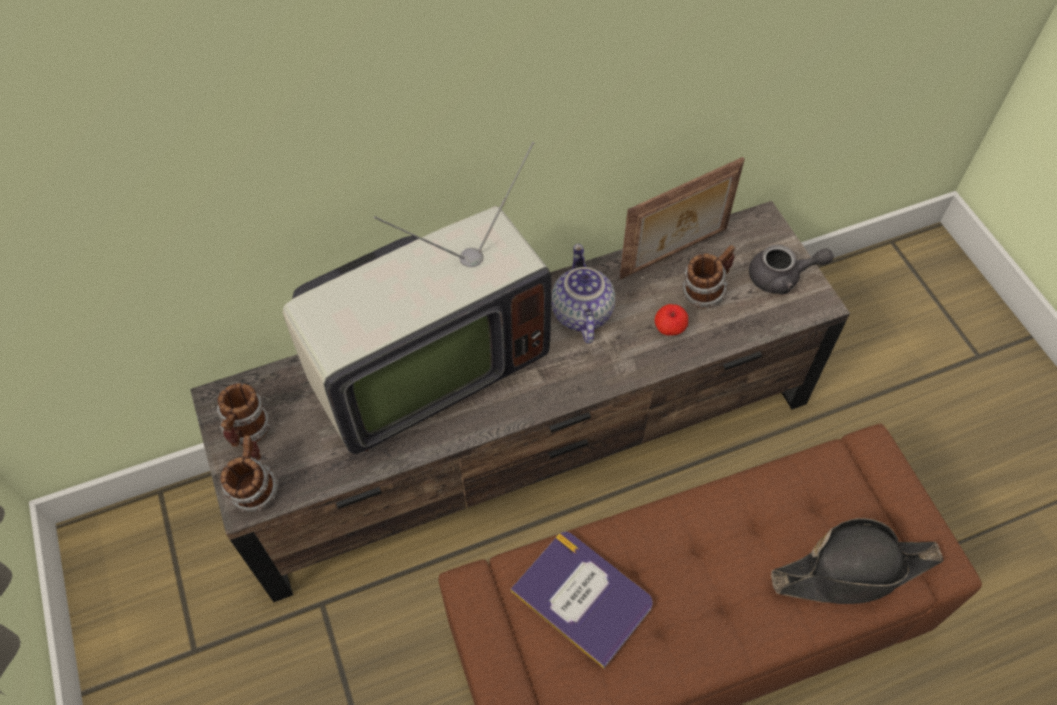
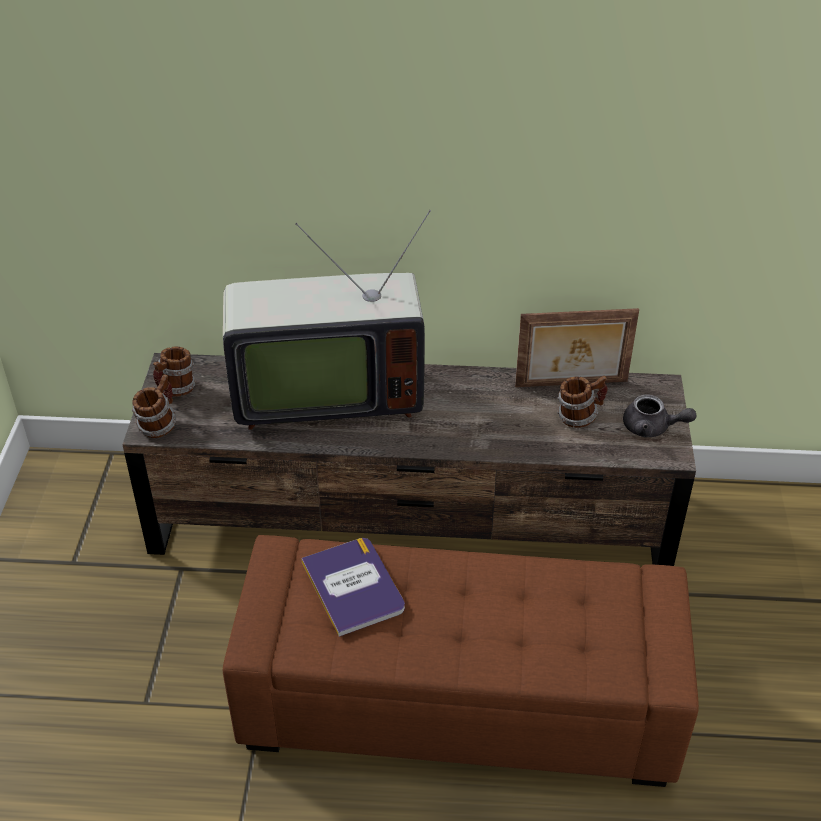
camera: 25 degrees right, 15 degrees down
teapot [551,244,615,344] -> none
apple [655,304,688,336] -> none
black hat [771,518,944,604] -> none

